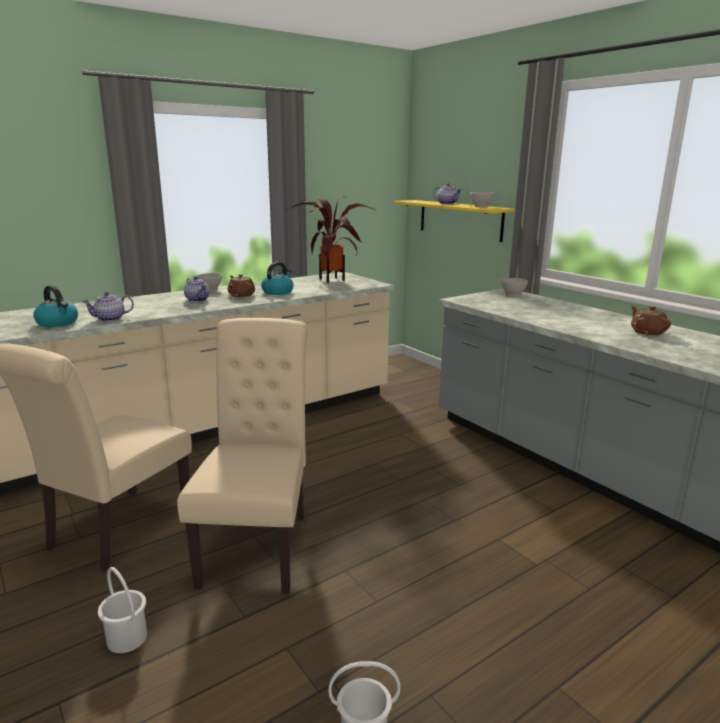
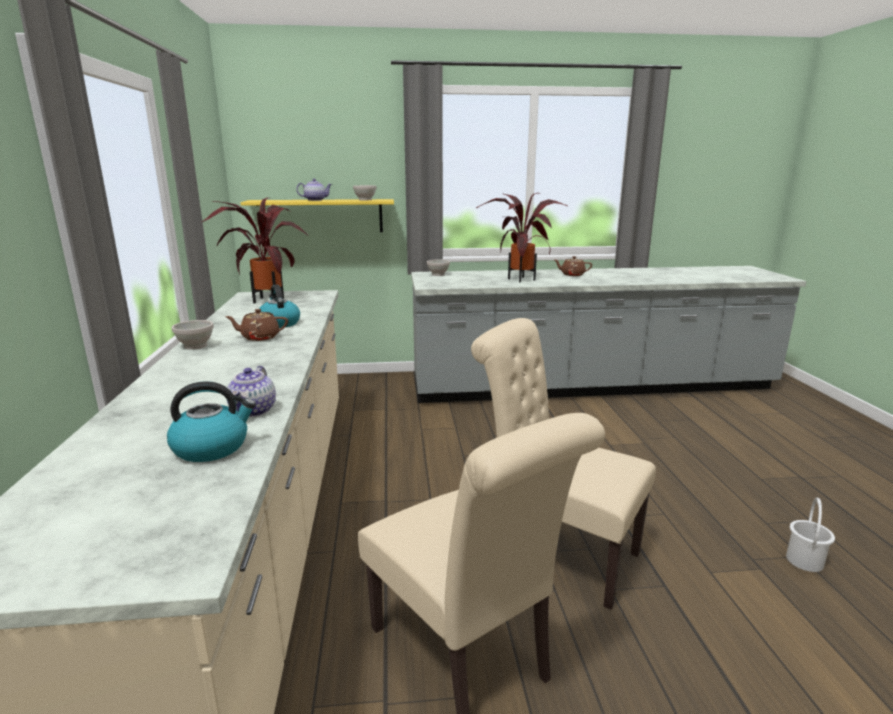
camera: 60 degrees left, 0 degrees up
white bucket [98,567,147,653] -> none
teapot [184,276,210,302] -> none
none -> potted plant [476,193,569,282]

